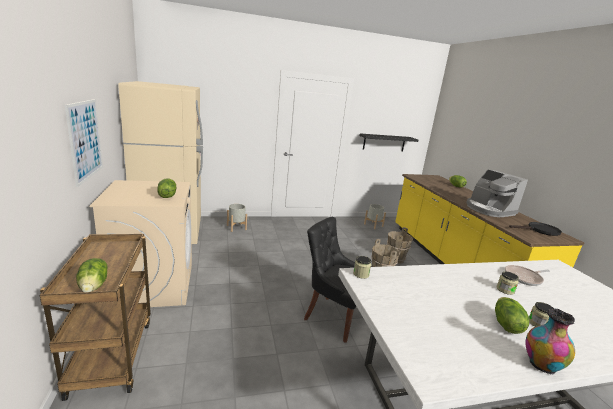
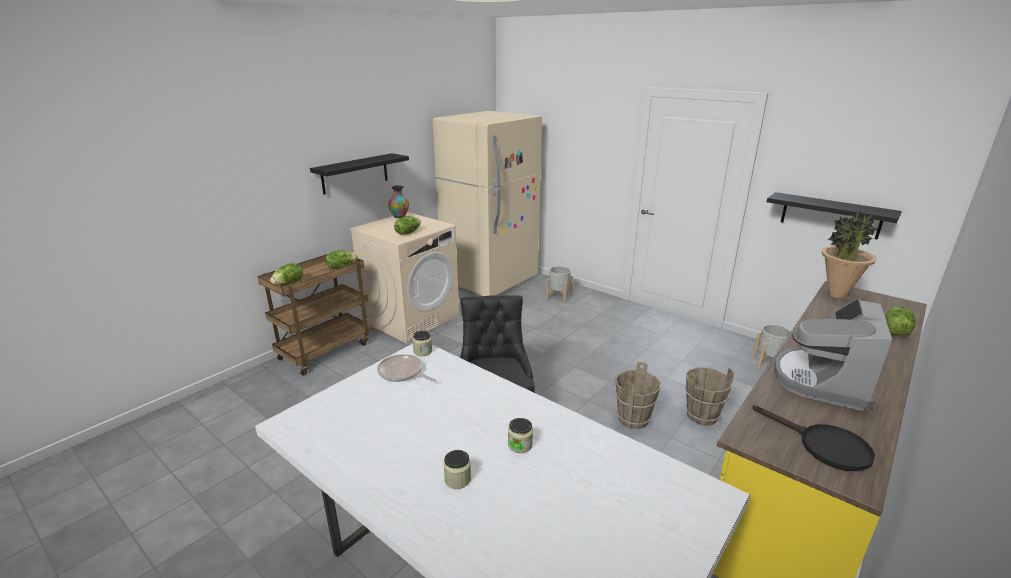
camera: 55 degrees right, 5 degrees up
picture [65,99,103,187] -> black shelf [310,153,409,195]
lettuce [495,297,529,334] -> lettuce moved to [325,250,358,269]
frying pan [505,265,550,286] -> frying pan moved to [377,354,436,382]
vase [526,308,575,374] -> vase moved to [388,186,409,218]
none -> potted plant [822,210,877,298]

